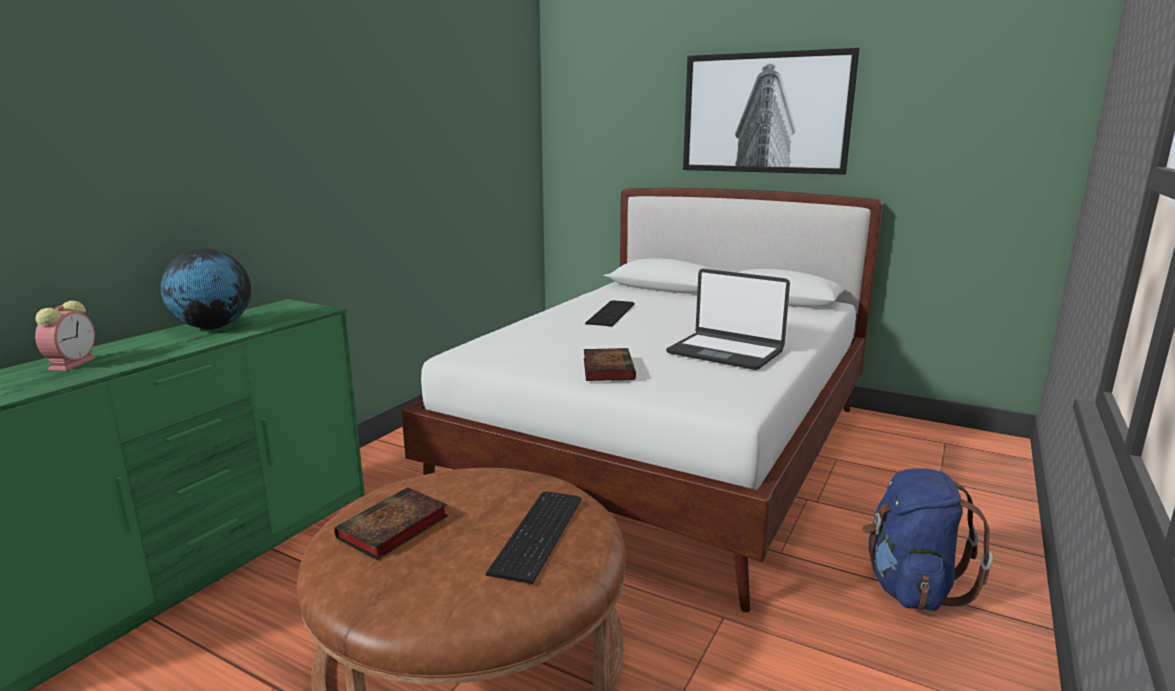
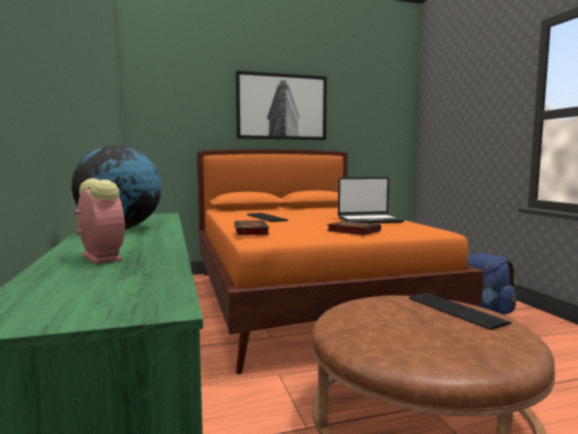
camera: 45 degrees left, 10 degrees down
book [334,487,448,560] -> book moved to [234,220,269,235]
white bed [401,188,883,612] -> orange bed [197,149,484,374]

